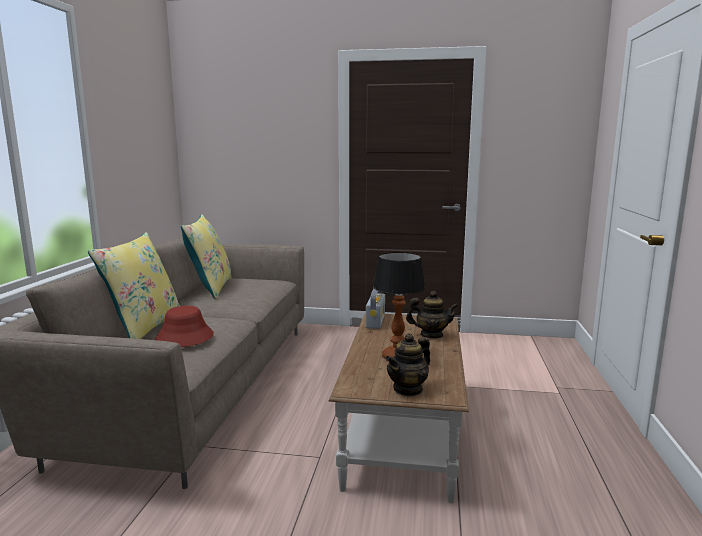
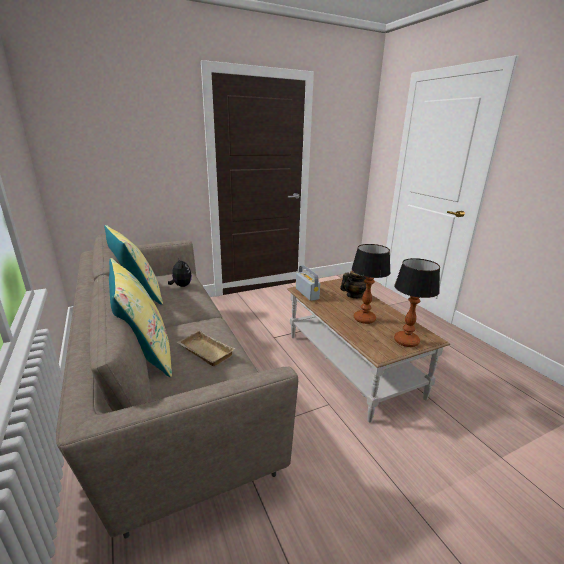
camera: 35 degrees left, 10 degrees up
red hat [155,306,214,347] -> beige tray [177,330,235,366]
teapot [385,333,430,397] -> table lamp [394,258,440,347]
none -> plush toy [168,258,192,287]

